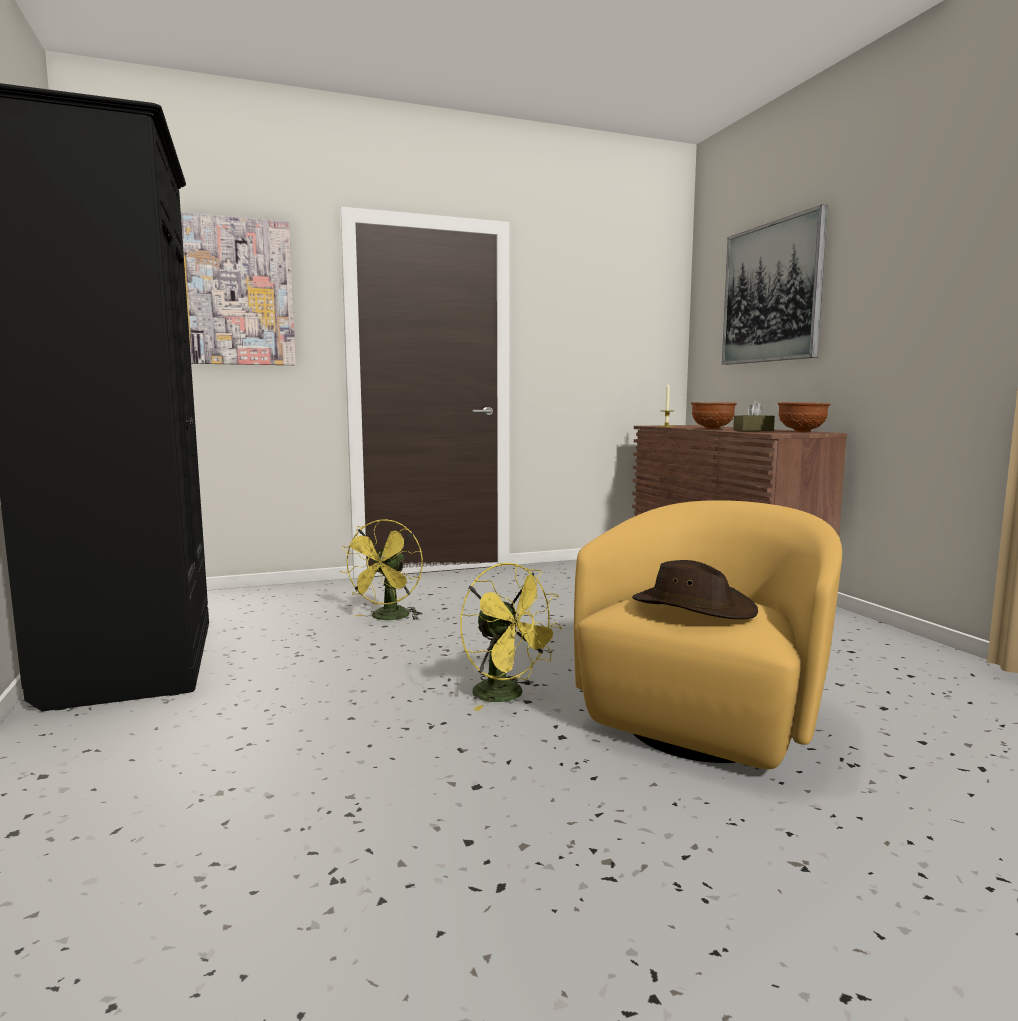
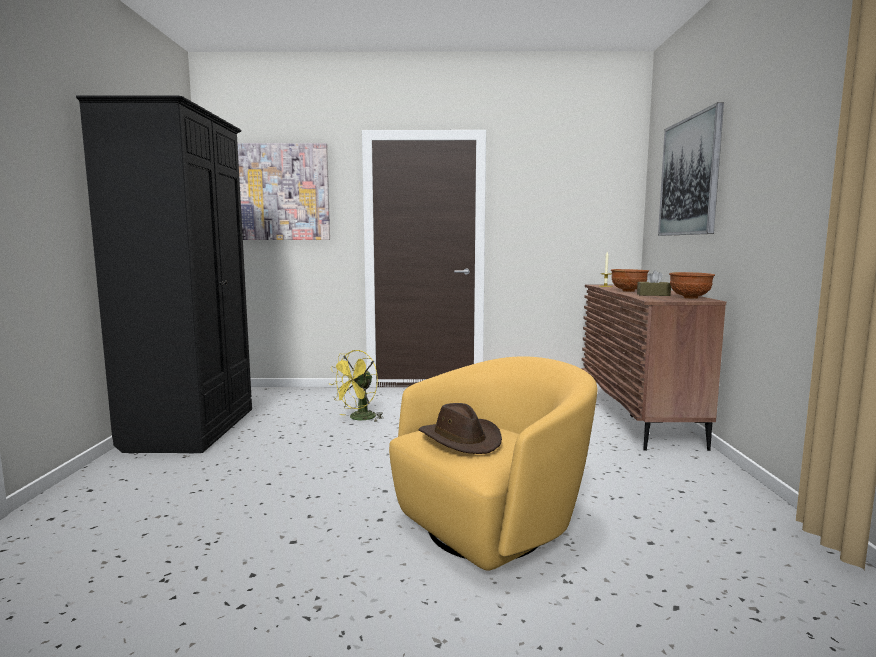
camera: 20 degrees right, 0 degrees up
yellow fan [460,563,562,711] -> none

